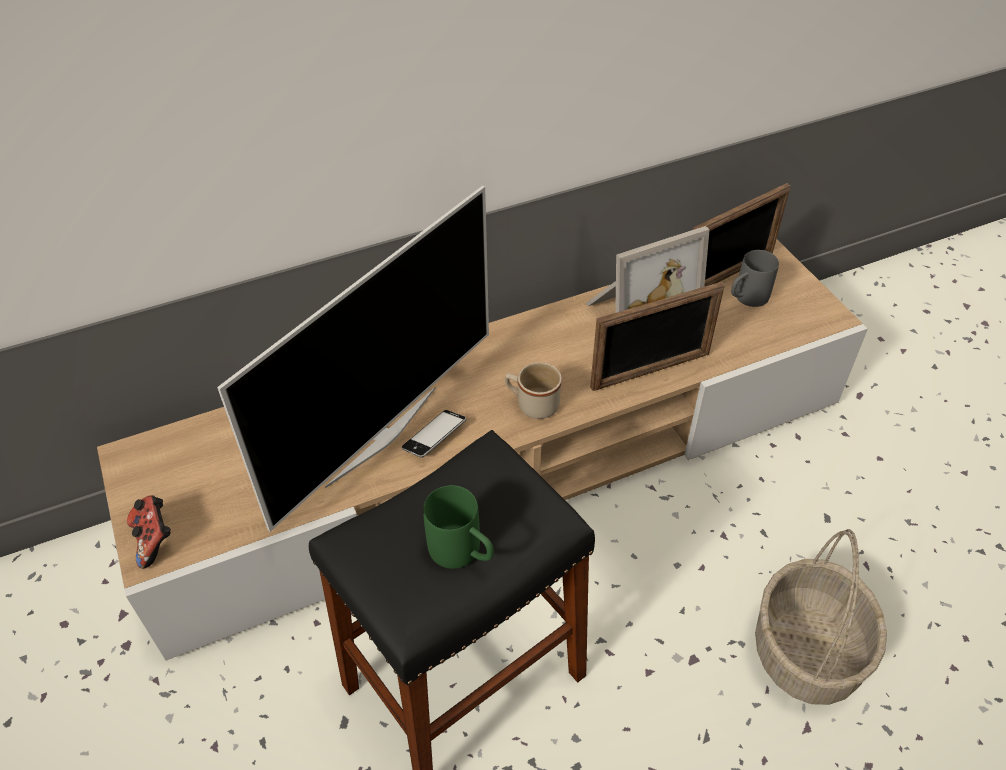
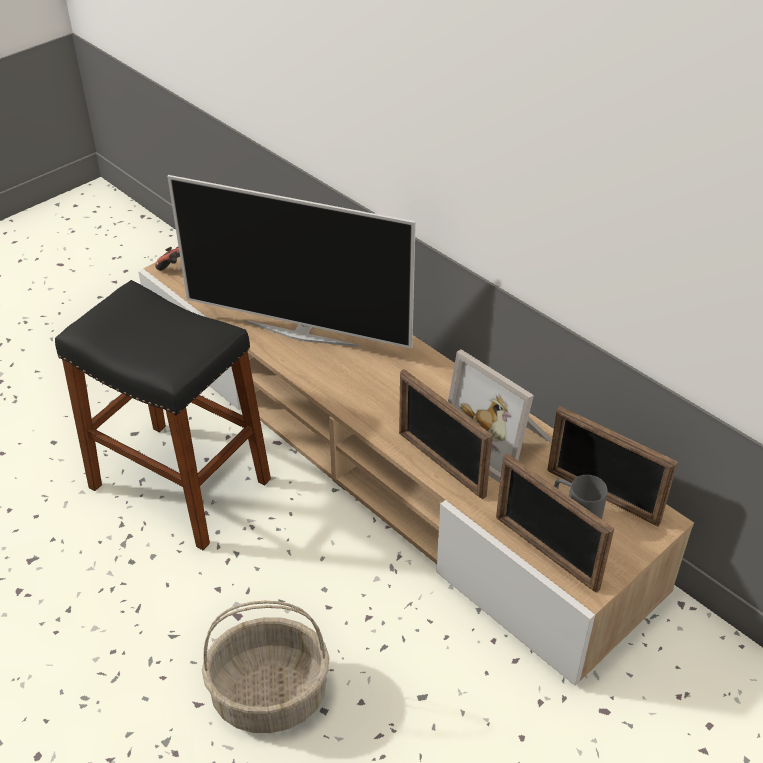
camera: 70 degrees right, 5 degrees down
phone [402,410,466,458] -> none
green mug [423,485,494,569] -> none
beige mug [505,362,562,419] -> none
none -> picture frame [496,453,614,593]

